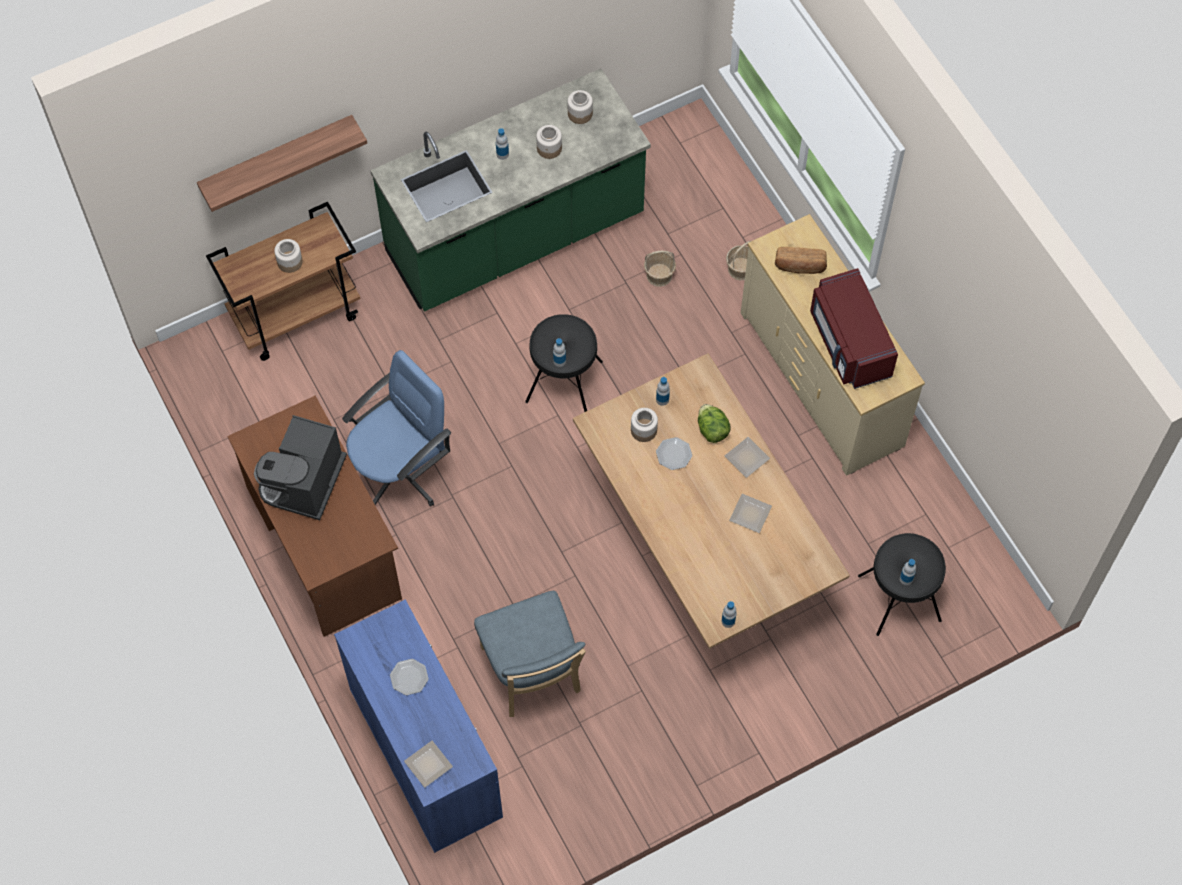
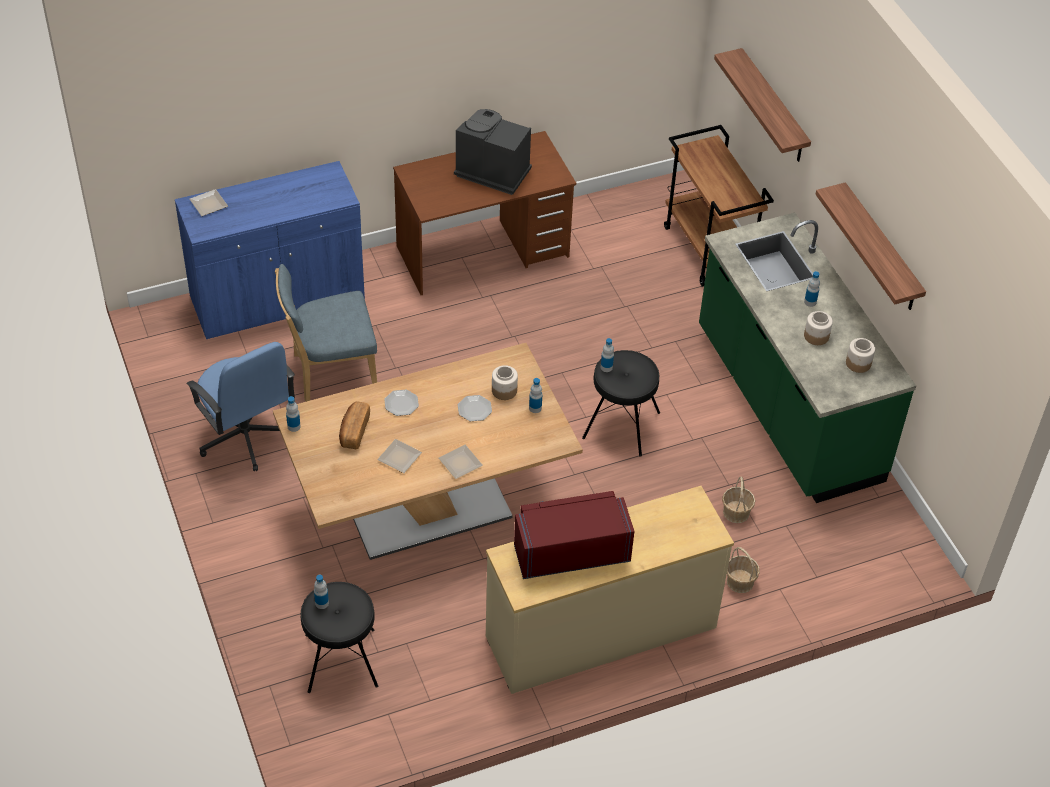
camera: 95 degrees right, 15 degrees down
jar [274,239,303,273] -> none
blue office chair [342,350,451,506] -> blue office chair moved to [186,342,295,471]
plate [390,659,429,695] -> plate moved to [384,390,419,416]
lettuce [698,404,730,443] -> none
bread [775,247,827,274] -> bread moved to [339,401,370,450]
none -> shelf [815,182,926,310]

